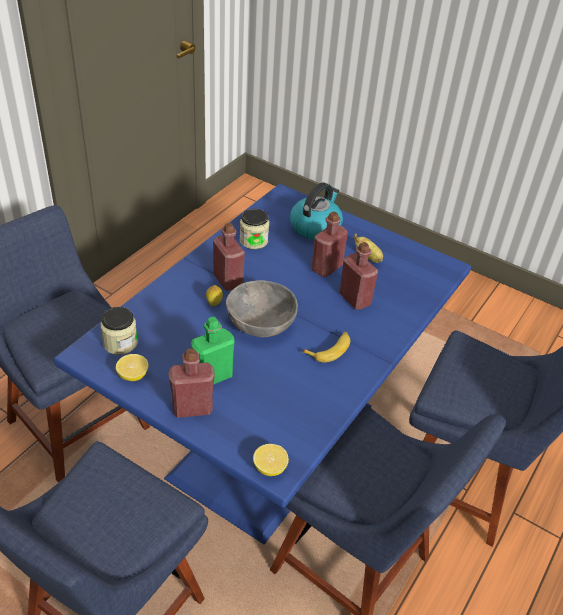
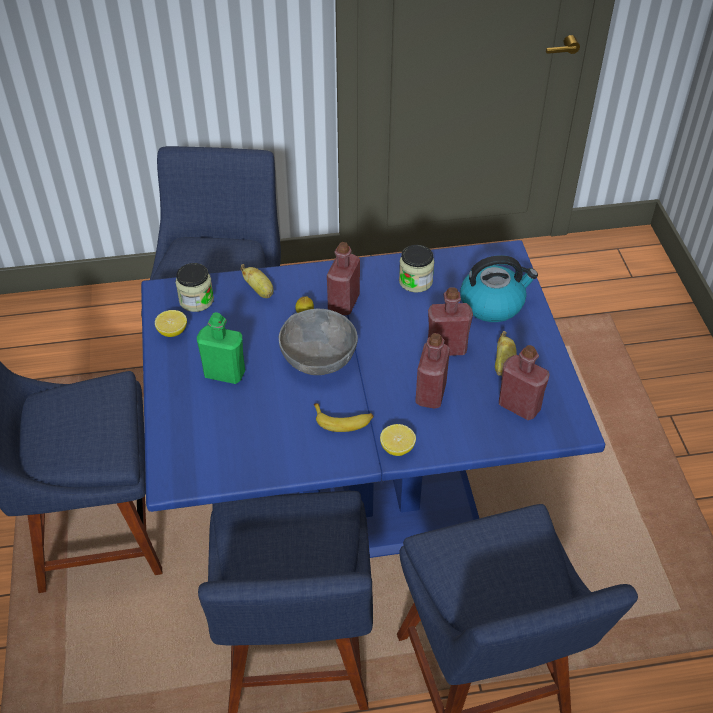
camera: 50 degrees right, 5 degrees up
red bottle [168,348,215,418] -> red bottle moved to [499,345,550,420]
lemon [253,444,289,476] -> lemon moved to [380,424,416,456]
none -> banana [241,264,274,298]

